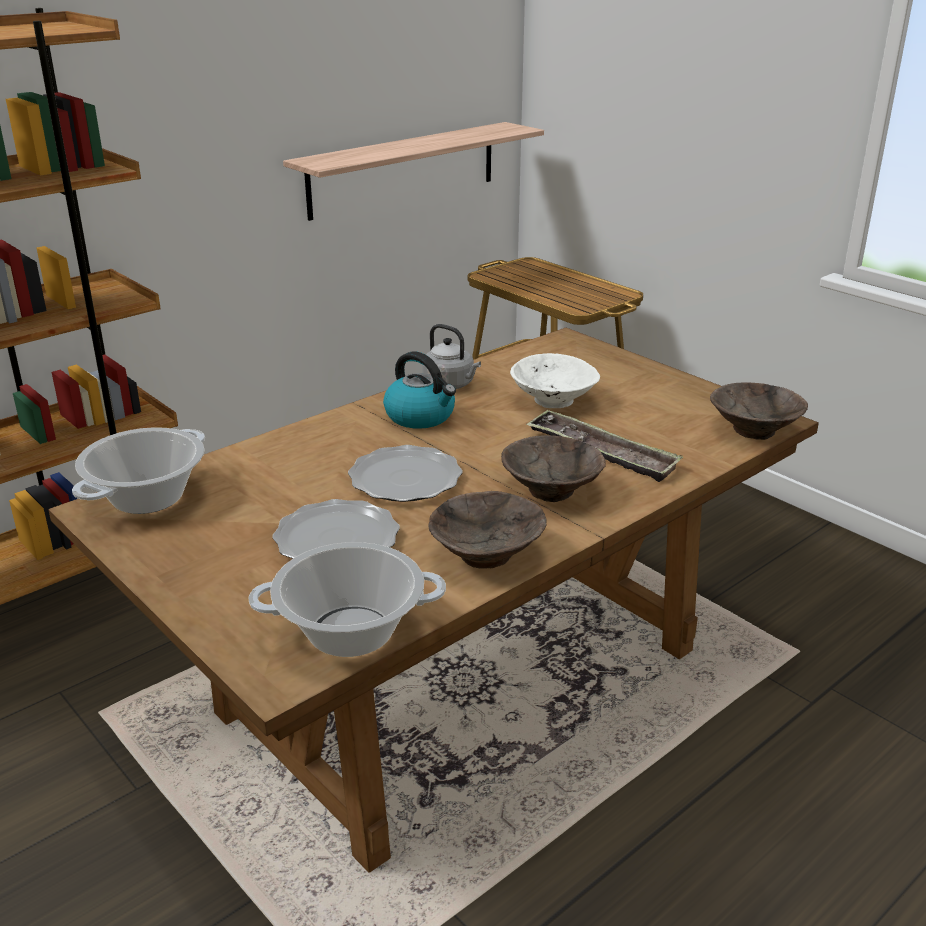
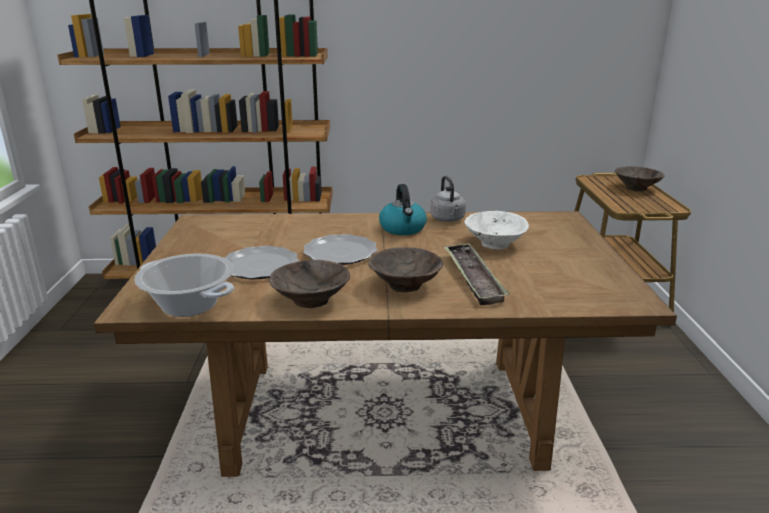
camera: 40 degrees right, 5 degrees down
cooking pot [72,427,205,514] -> none
shelf [283,122,544,221] -> none
brown bowl [710,382,808,440] -> brown bowl moved to [615,166,664,191]

